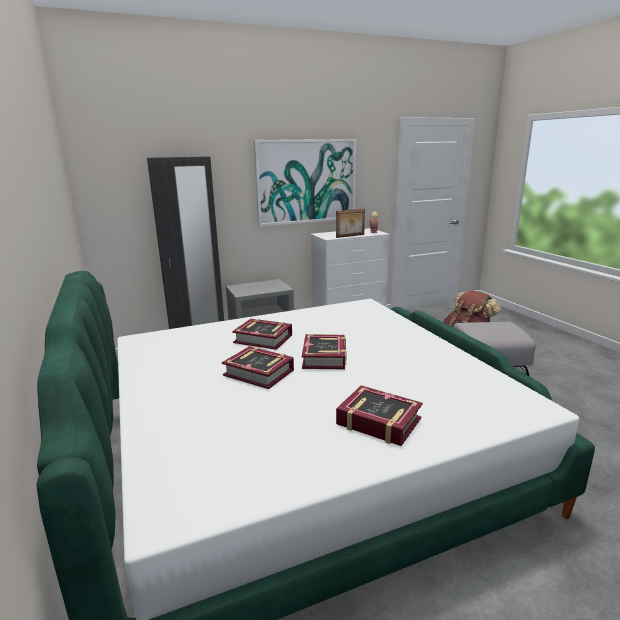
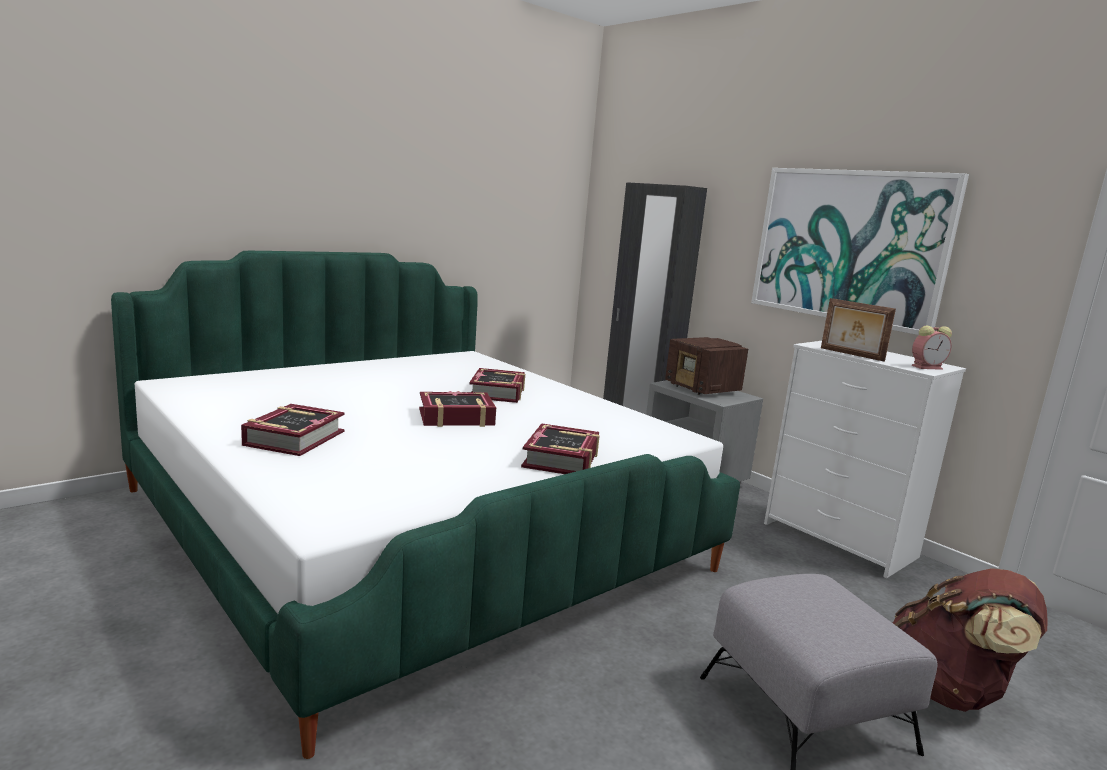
camera: 70 degrees right, 5 degrees down
book [222,346,294,389] -> book moved to [521,423,600,474]
none -> radio [665,337,748,395]

